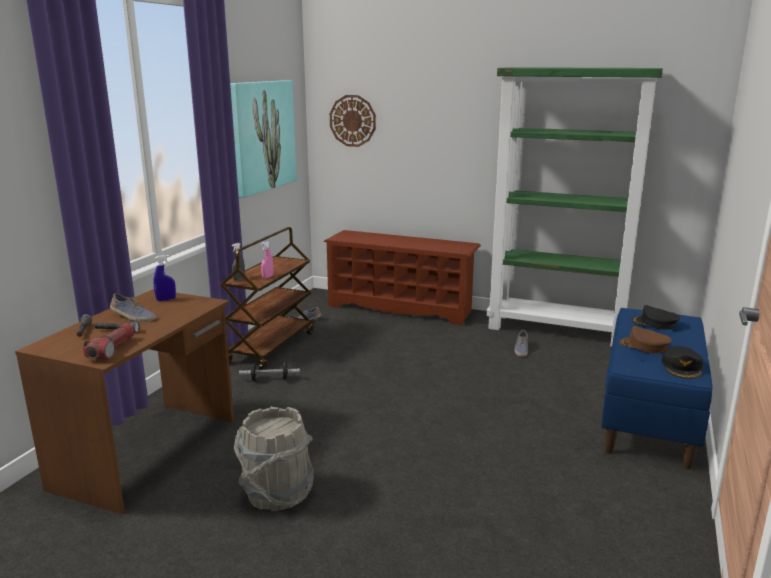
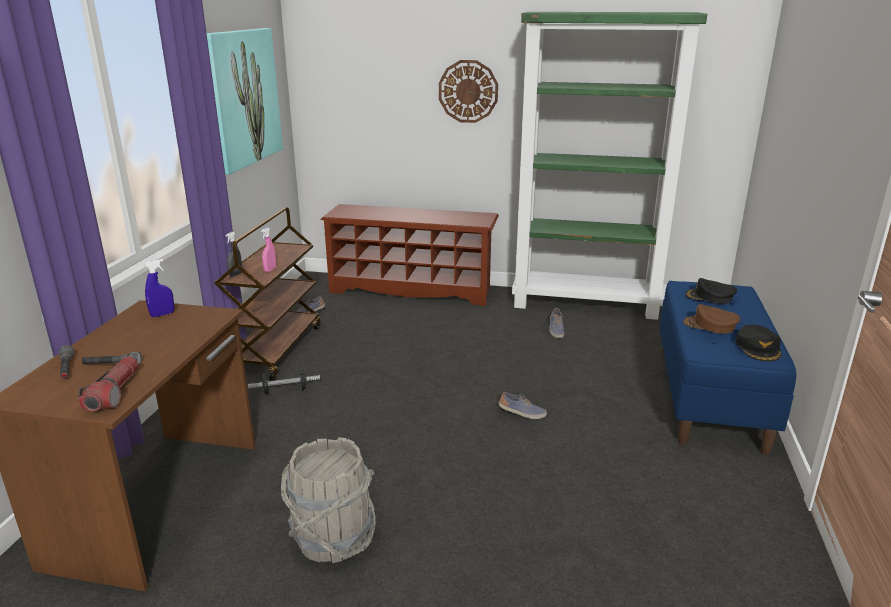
camera: 10 degrees left, 5 degrees up
shoe [110,293,156,322] -> shoe moved to [498,392,547,419]
wall clock [330,95,376,147] -> wall clock moved to [439,60,498,123]

